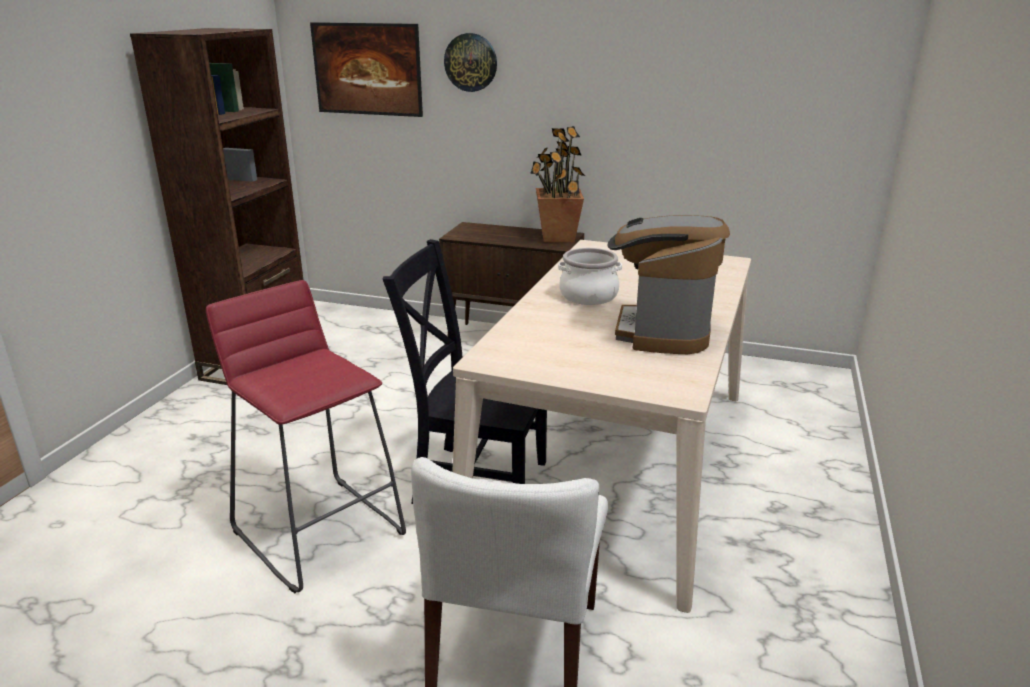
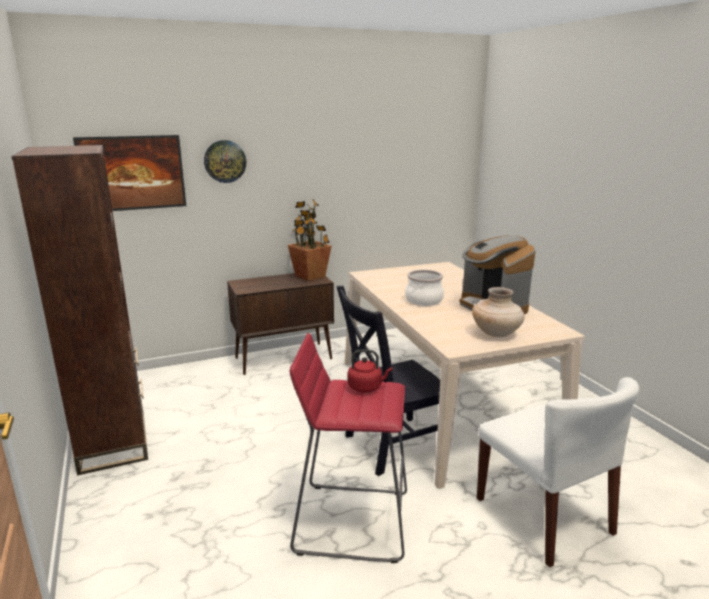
camera: 40 degrees left, 5 degrees down
none -> red kettle [347,349,392,393]
none -> beige vase [472,287,525,337]

